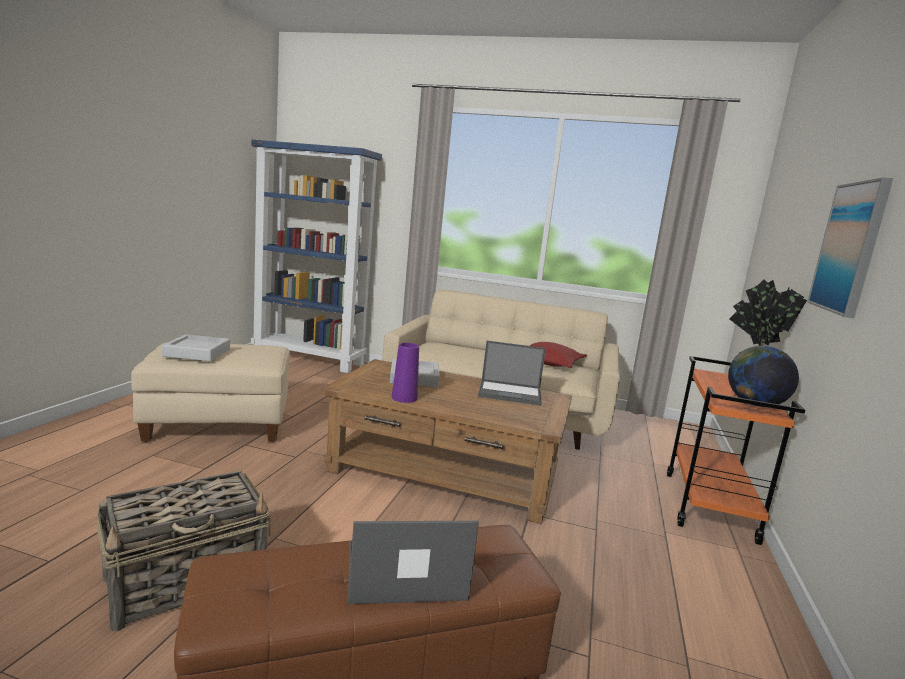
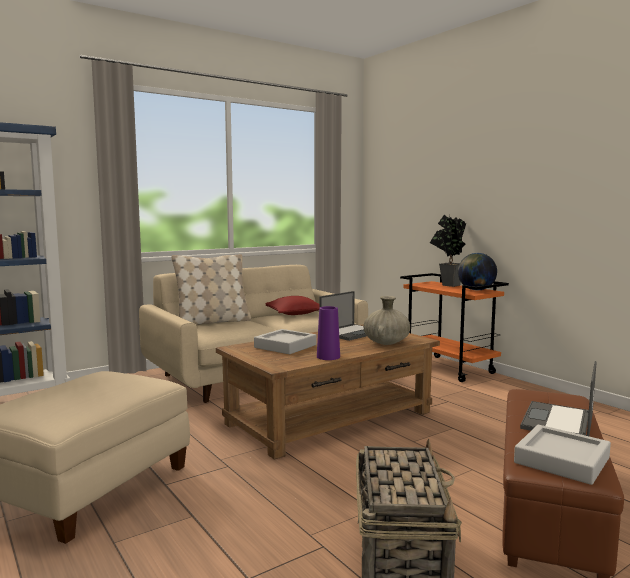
camera: 50 degrees left, 5 degrees down
grey tray [162,334,230,361] -> grey tray moved to [514,425,611,485]
picture [807,178,894,318] -> none
none -> beige pillow [172,254,251,325]
none -> beige vase [363,296,410,345]

